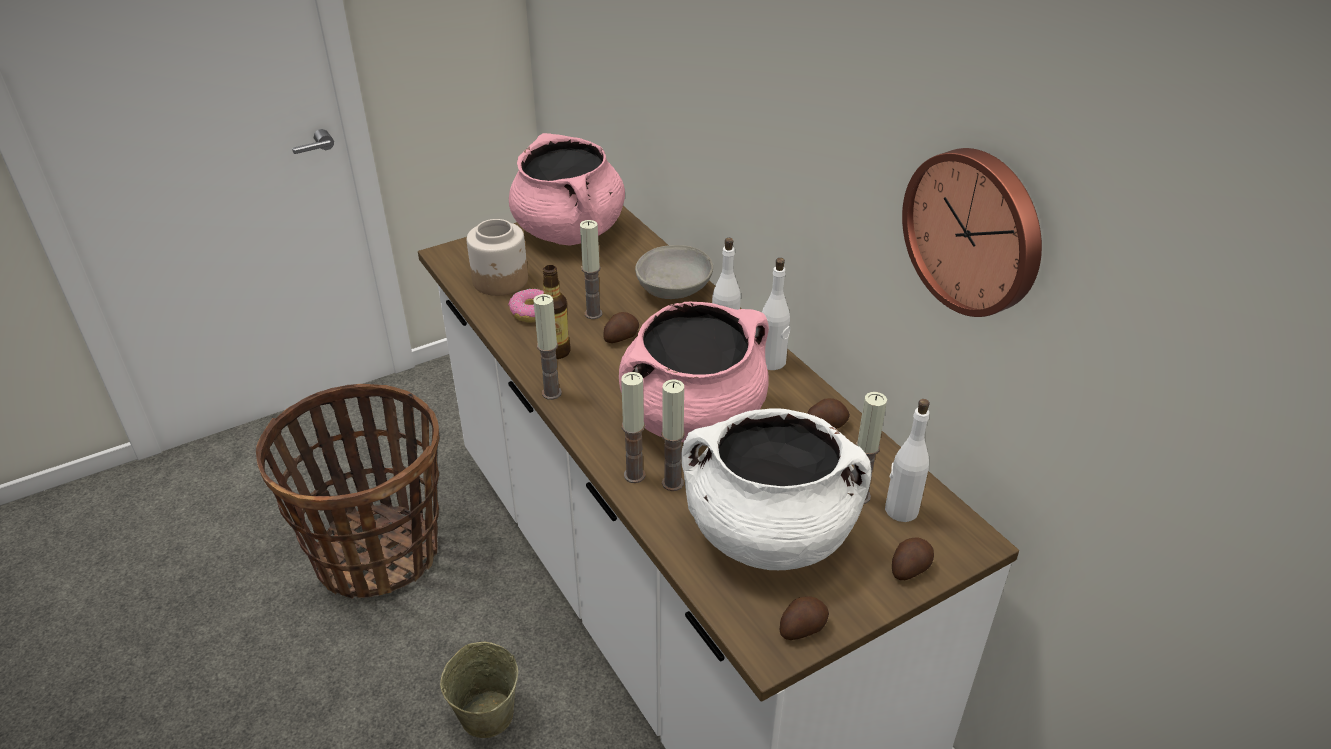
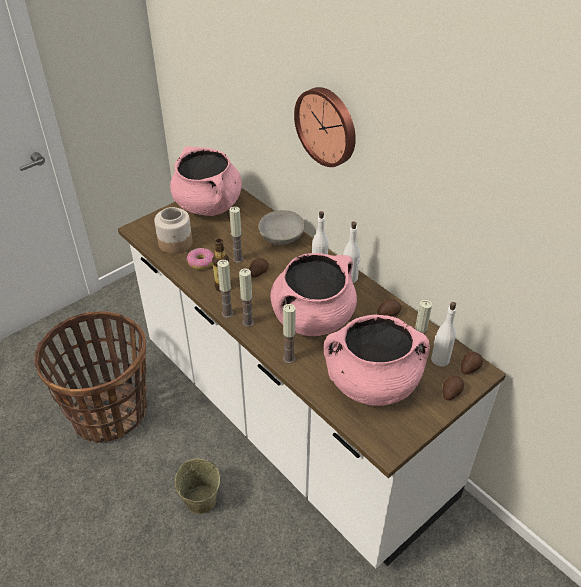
camera: 10 degrees left, 5 degrees up
candle [661,379,685,491] -> candle moved to [239,269,254,327]
white cooking pot [682,408,871,570] -> pink cooking pot [324,315,430,406]
potato [779,596,829,640] -> potato moved to [461,352,483,374]
wall clock [902,148,1042,317] -> wall clock moved to [294,87,356,167]

